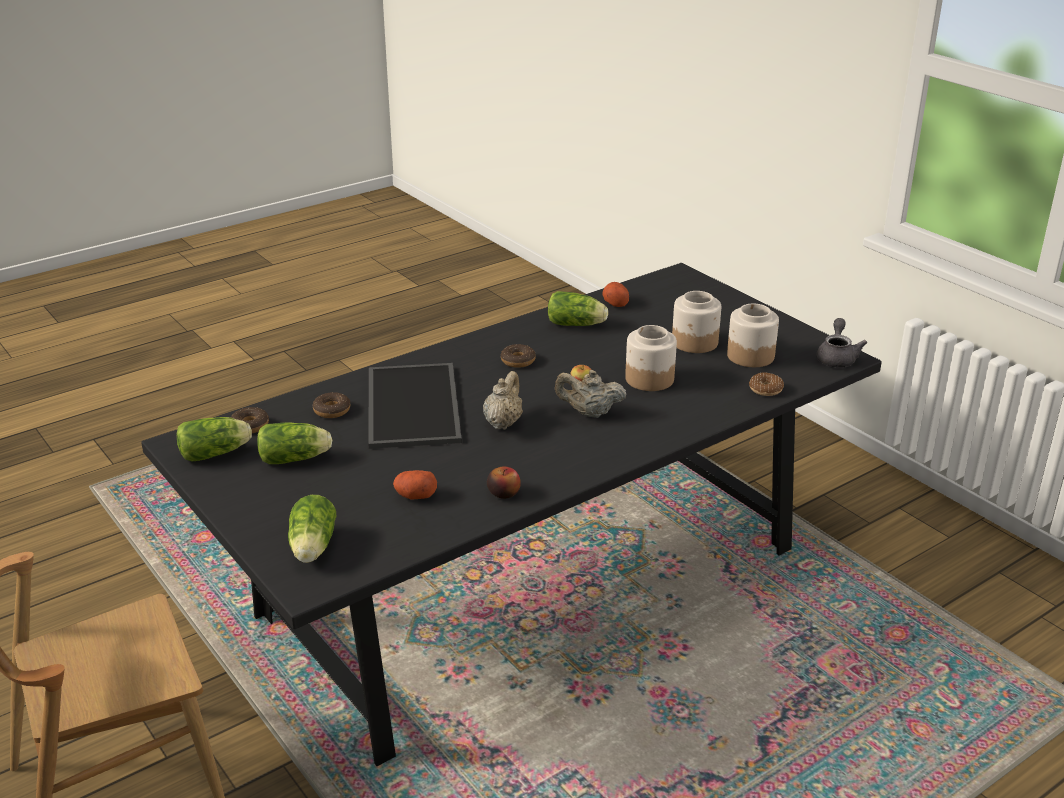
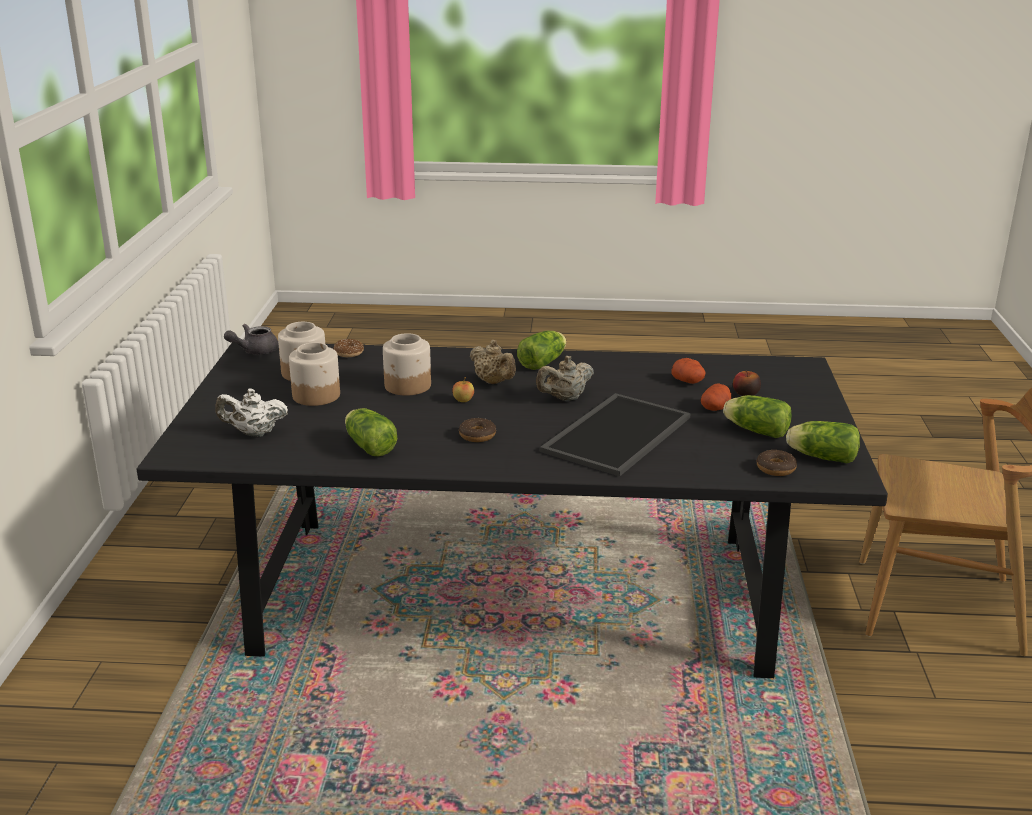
camera: 140 degrees left, 5 degrees down
lettuce [288,495,337,563] -> lettuce moved to [517,331,566,370]
donut [313,392,350,418] -> none
apple [487,466,521,499] -> apple moved to [733,371,761,396]
potato [602,282,629,307] -> potato moved to [701,384,731,411]
none -> white teapot [215,388,288,437]

